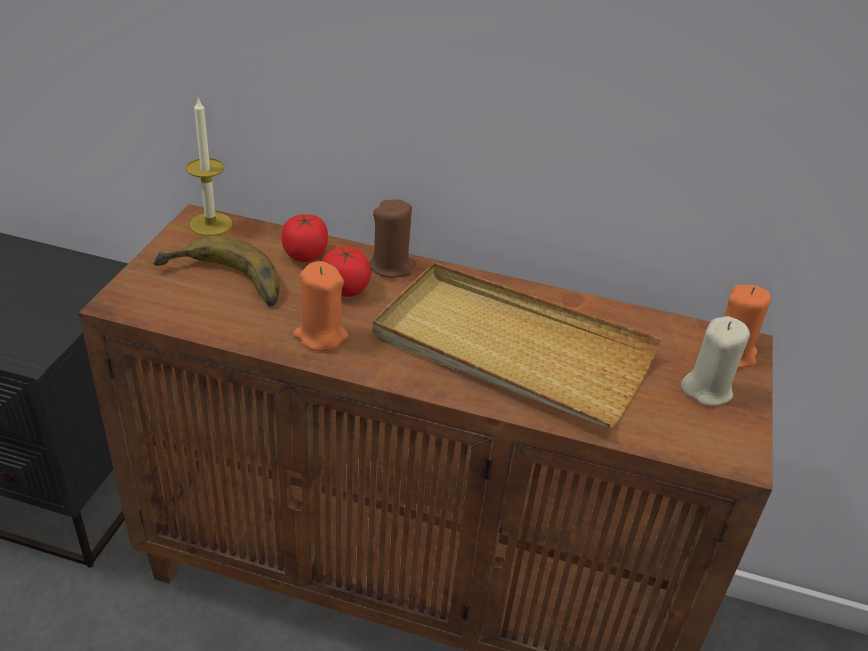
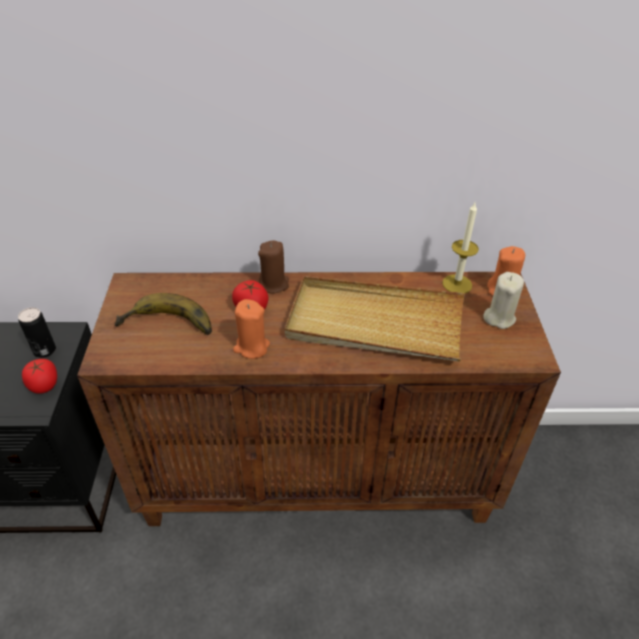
camera: 15 degrees left, 5 degrees up
candle [186,98,232,236] -> candle moved to [442,203,479,293]
tomato [282,214,328,262] -> tomato moved to [22,359,57,394]
none -> can [18,307,56,358]

